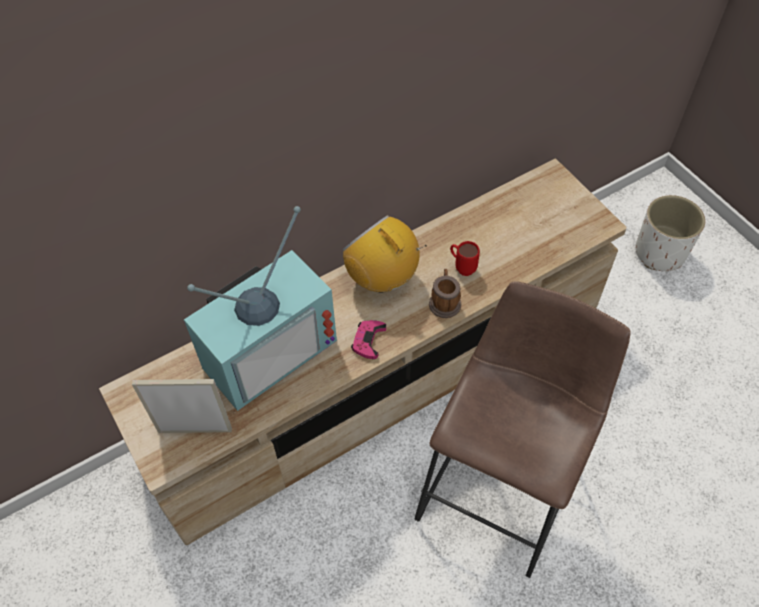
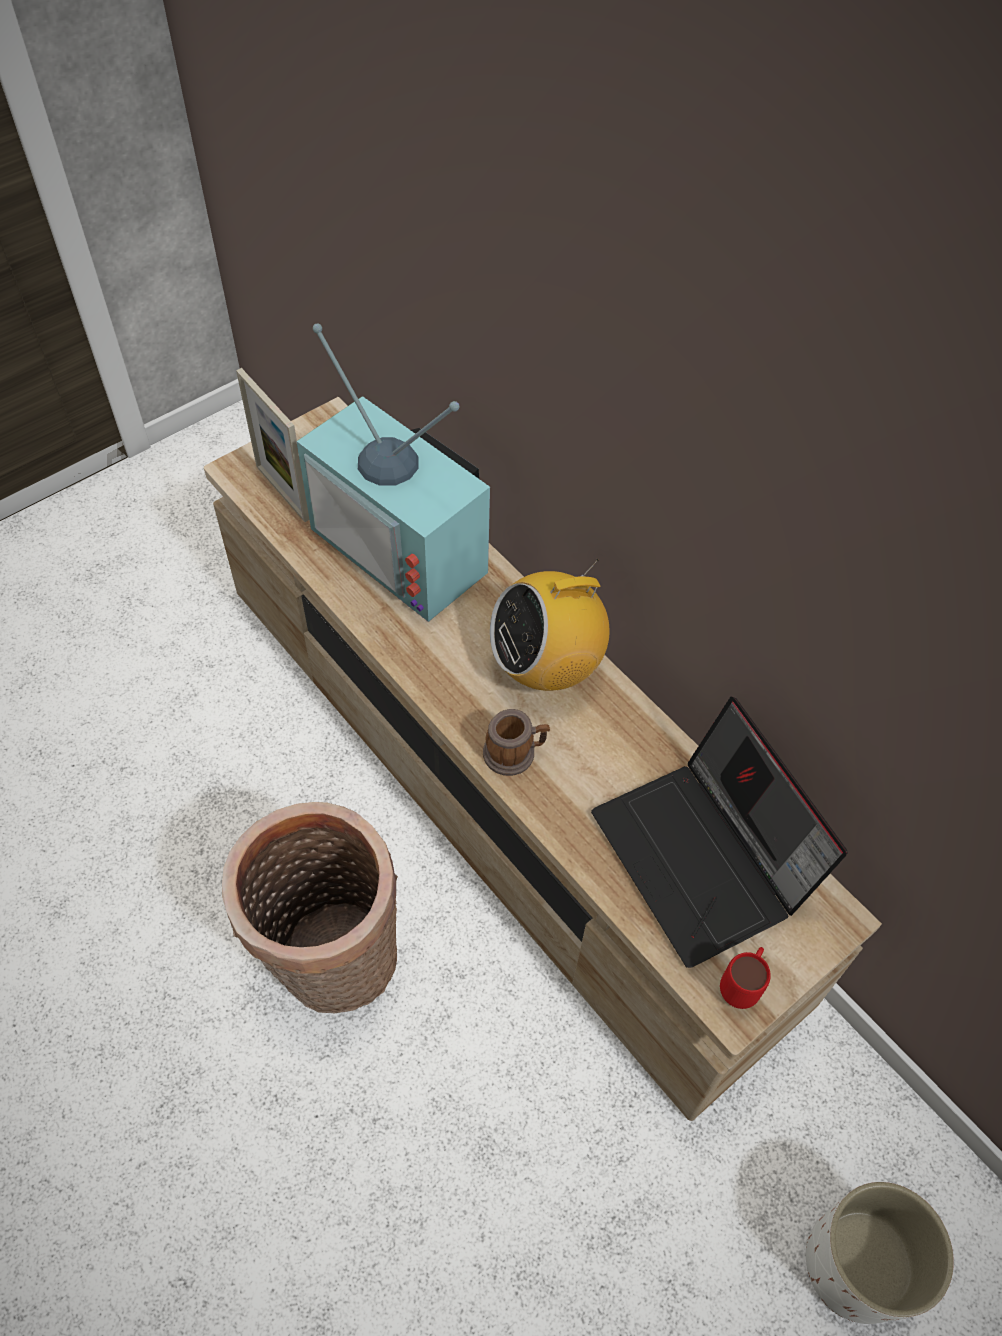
camera: 80 degrees right, 0 degrees up
picture frame [132,379,232,433] -> picture frame turned 150 degrees clockwise [236,368,309,522]
radio [343,215,427,293] -> radio turned 150 degrees counterclockwise [490,559,610,691]
pink game controller [351,320,386,359] -> none
brown stool [414,281,631,578] -> basket [222,802,398,1013]
red mug [450,241,480,276] -> red mug moved to [720,947,771,1009]
none -> laptop [591,697,848,968]

